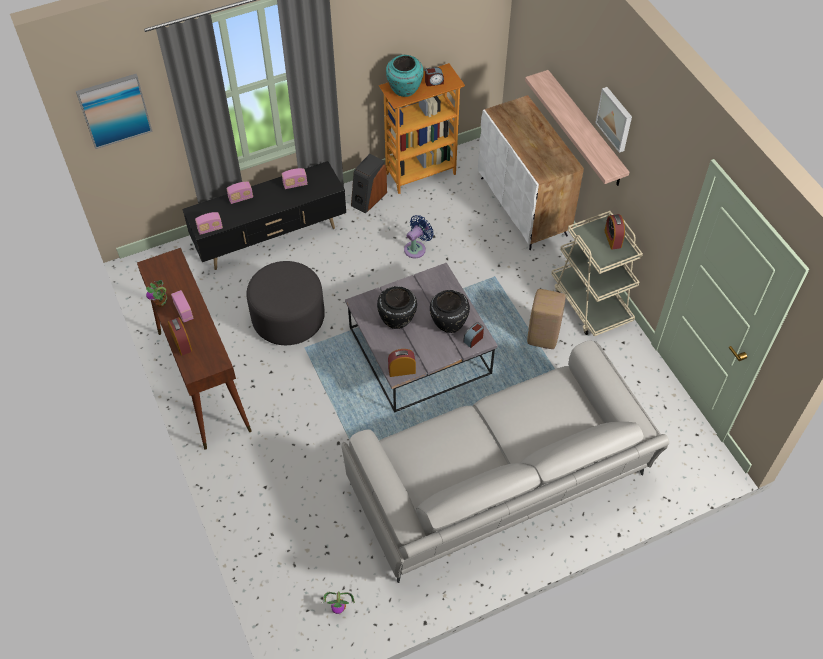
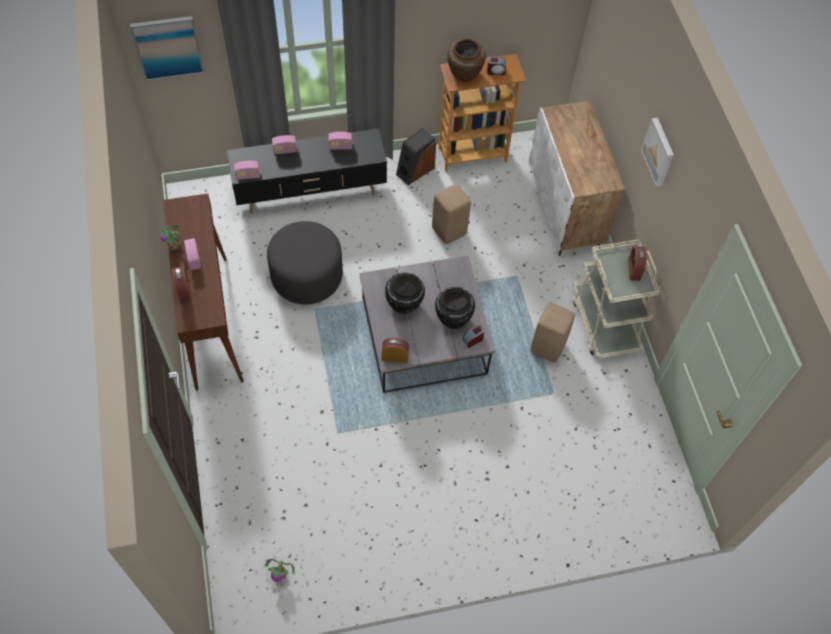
camera: 10 degrees right, 5 degrees up
grey sofa [342,340,669,583] -> none
turquoise vase [386,55,424,97] -> brown vase [447,39,486,82]
blue fan [404,215,434,258] -> beige stool [432,184,471,244]
shelf [525,70,629,186] -> none

